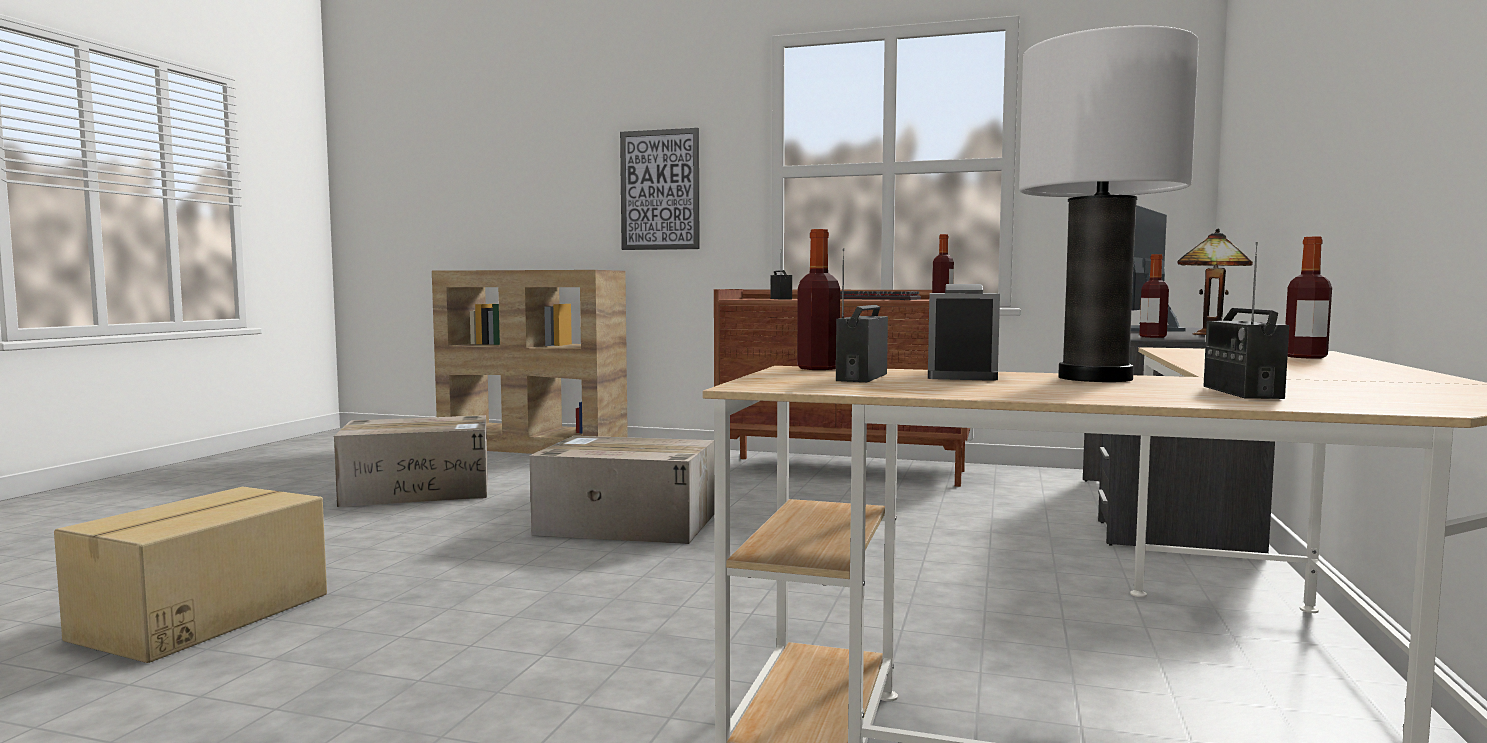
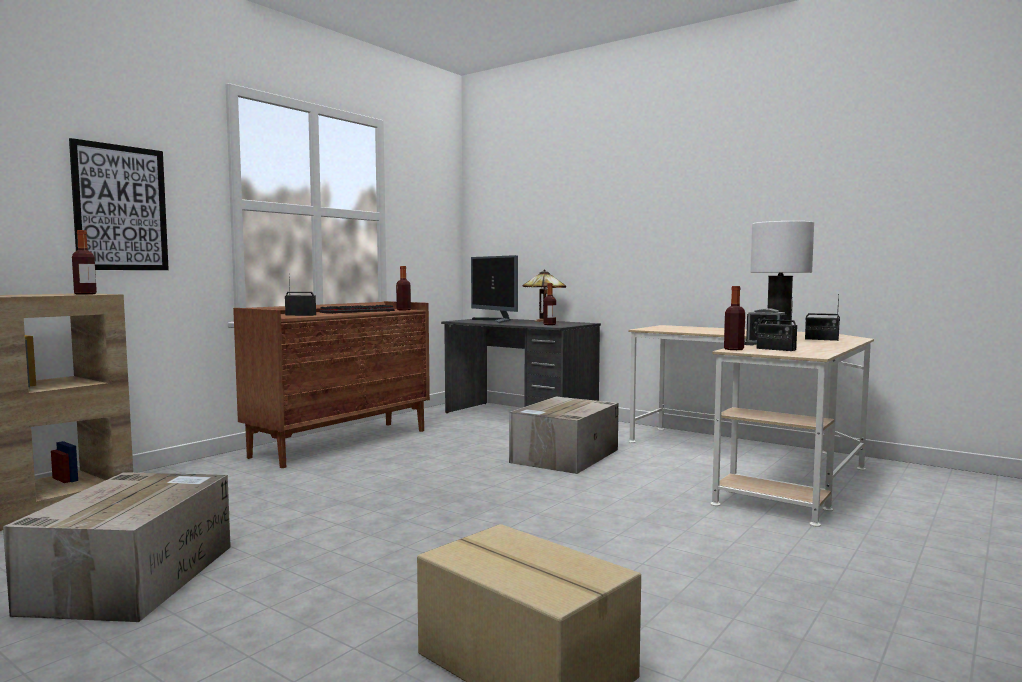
camera: 70 degrees left, 0 degrees up
cardboard box [530,436,715,544] -> cardboard box moved to [509,397,619,474]
bottle [1285,237,1332,359] -> bottle moved to [72,230,97,295]

